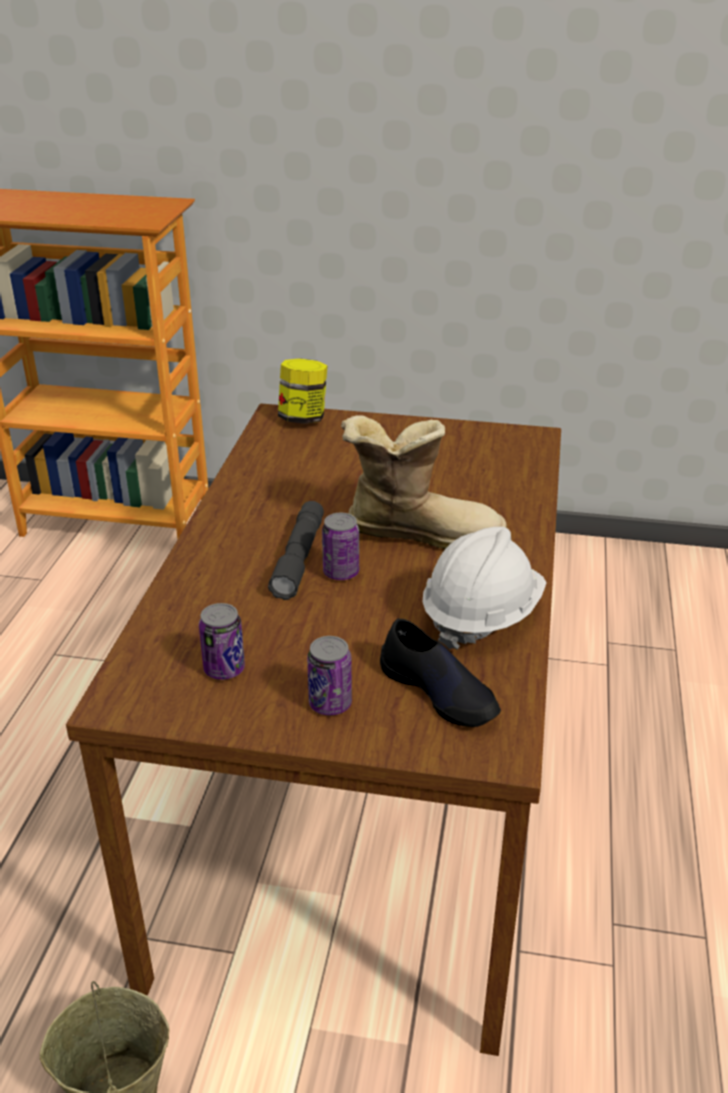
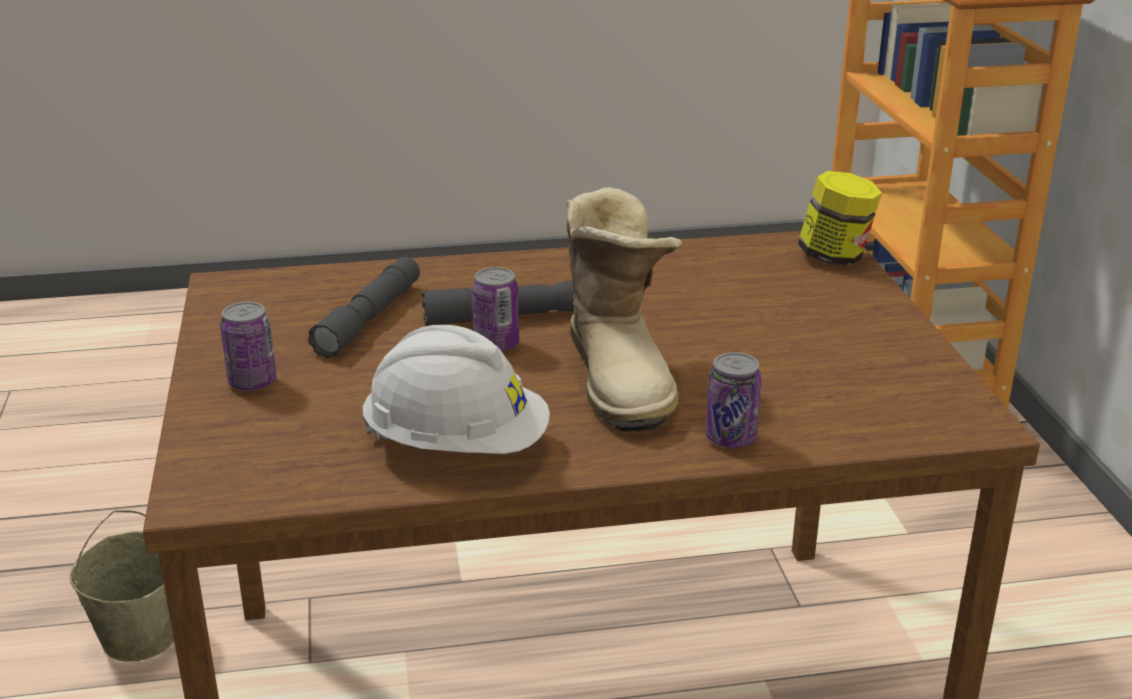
camera: 70 degrees right, 5 degrees down
can [199,603,245,680] -> can moved to [706,352,762,448]
black shoe [380,618,501,727] -> none
none -> grey flashlight [308,257,420,358]

